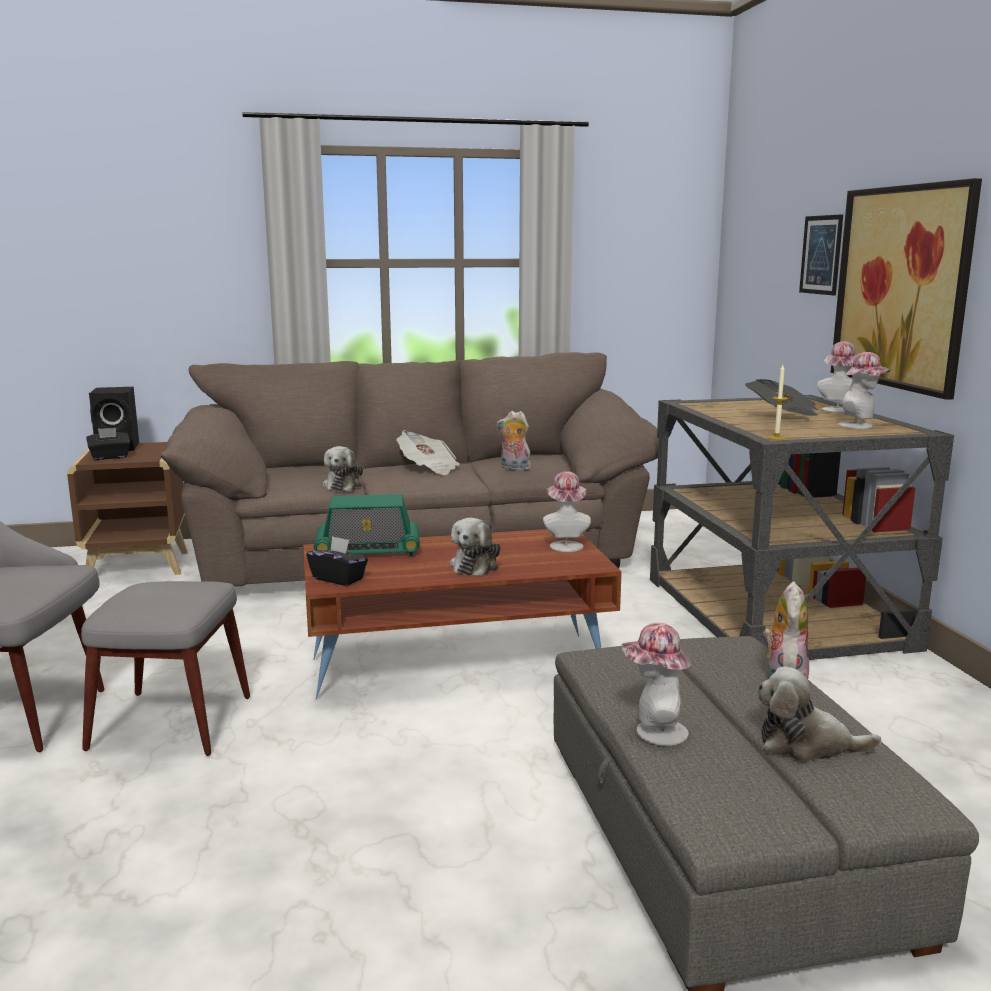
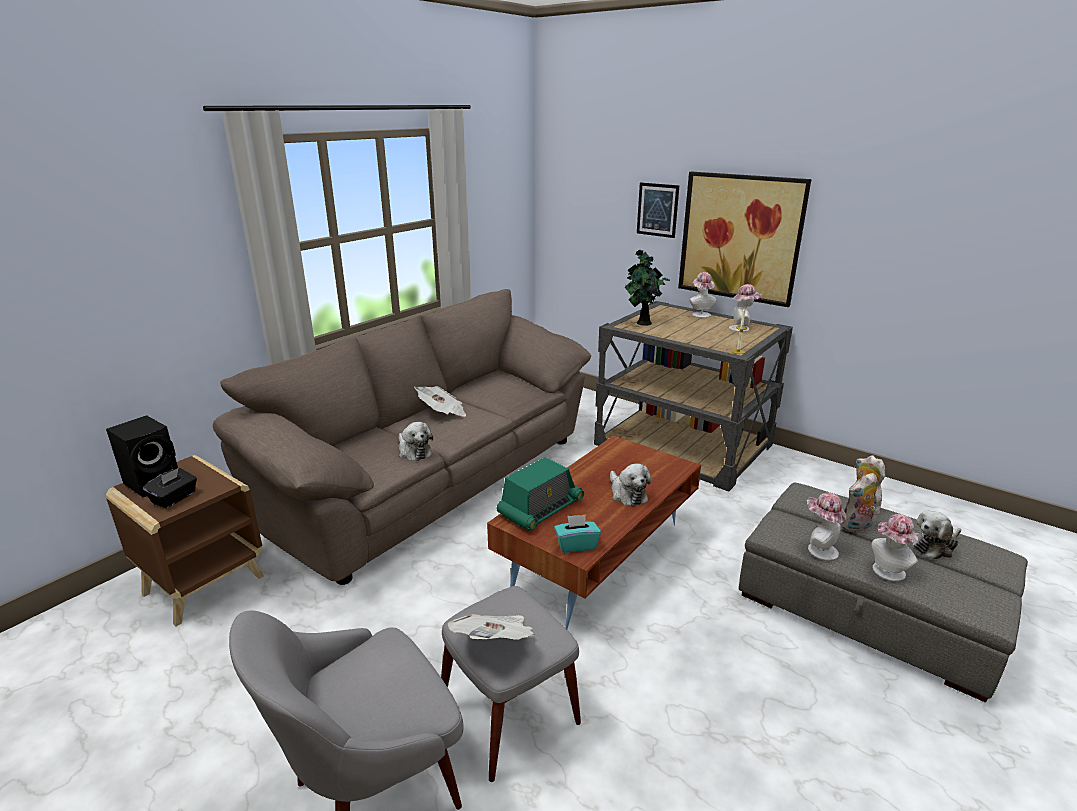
camera: 40 degrees left, 10 degrees up
black tissue box [307,536,368,586] -> turquoise tissue box [554,514,601,553]
plush toy [496,411,531,472] -> plush toy moved to [841,473,878,533]
hat [543,471,591,552] -> hat moved to [807,493,847,560]
newspaper [745,379,818,416] -> newspaper moved to [448,614,535,640]
none -> potted plant [625,249,670,326]

